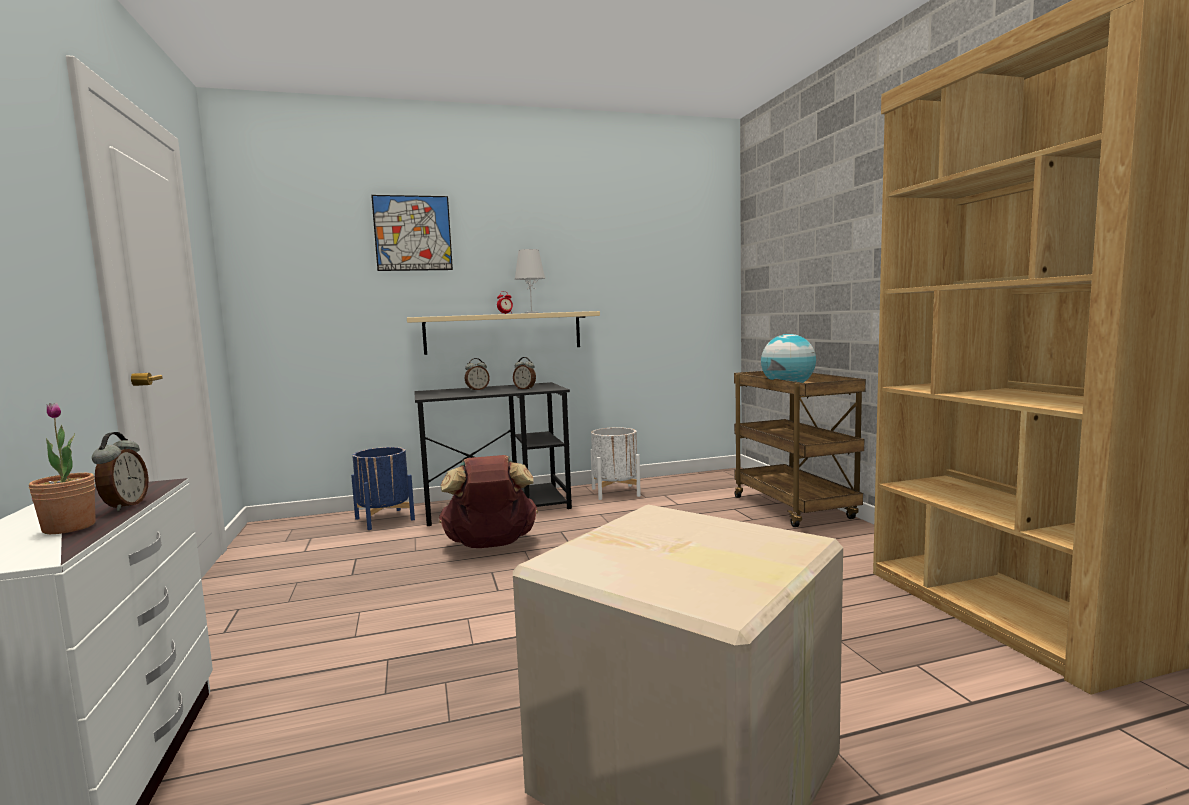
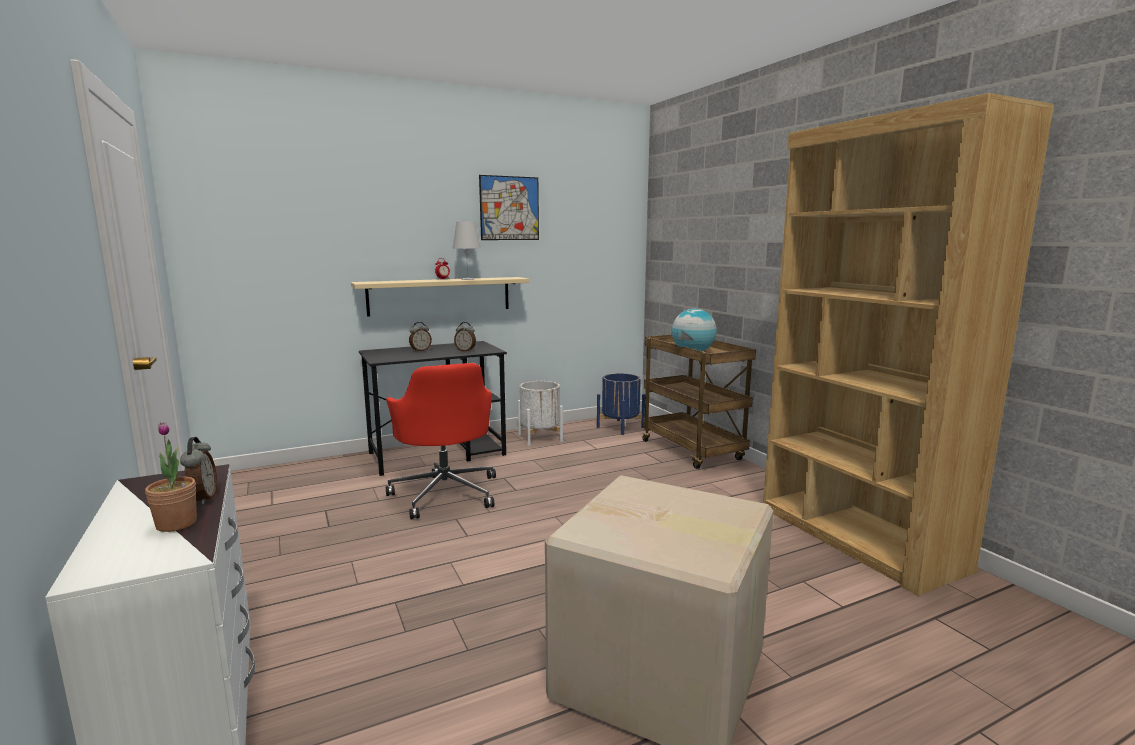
camera: 10 degrees left, 5 degrees up
blue planter [351,447,415,530] -> blue planter moved to [597,373,645,435]
picture [371,195,453,271] -> picture moved to [479,175,539,240]
brown backpack [439,455,538,548] -> red office chair [386,363,496,520]

